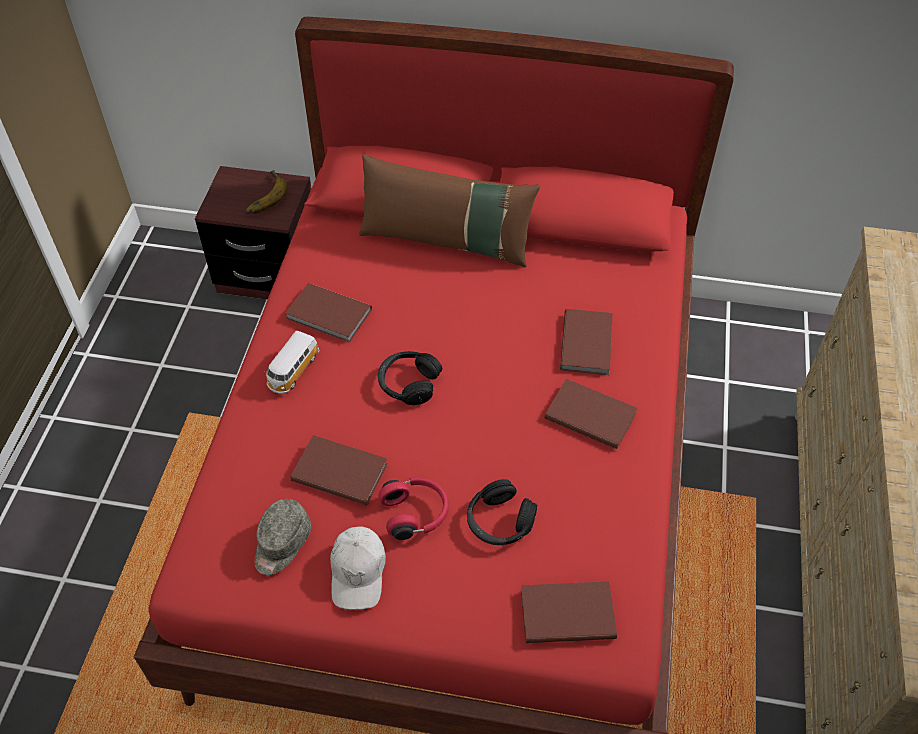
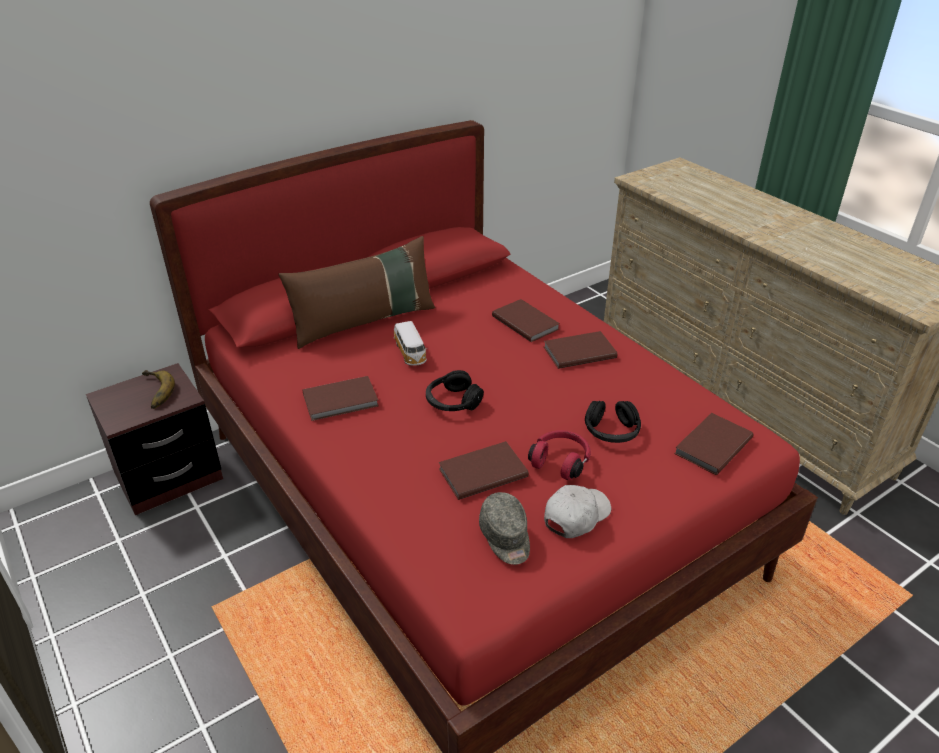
camera: 45 degrees left, 15 degrees down
toy car [264,331,319,394] -> toy car moved to [394,321,427,366]
white cap [330,526,386,610] -> white cap turned 90 degrees counterclockwise [544,485,611,538]

